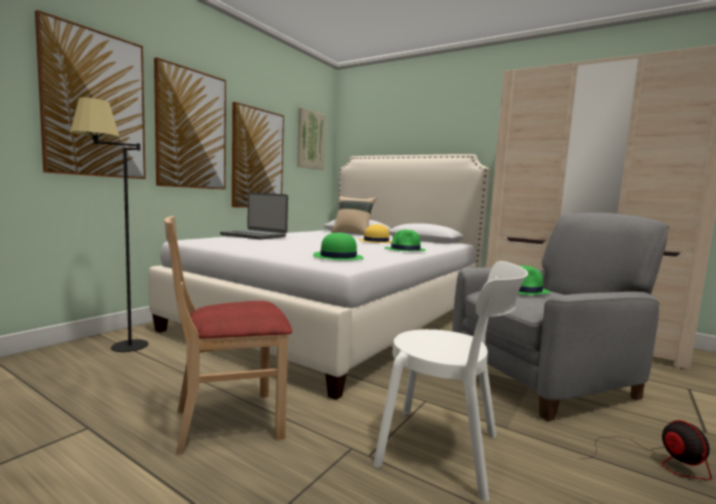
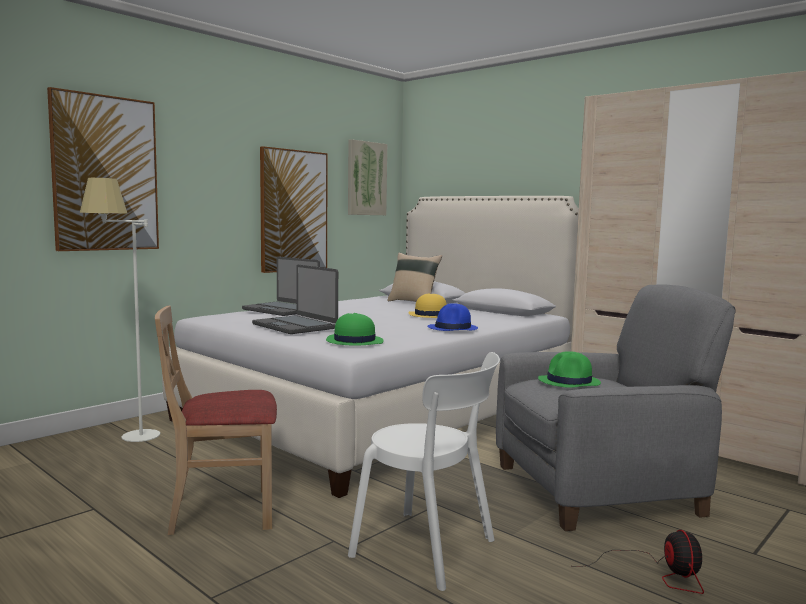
camera: 10 degrees right, 0 degrees up
black floor lamp [70,97,149,352] -> white floor lamp [80,178,160,442]
picture [154,57,226,190] -> none
green hat [385,230,426,251] -> blue hat [428,303,478,331]
none -> laptop [252,264,338,334]

